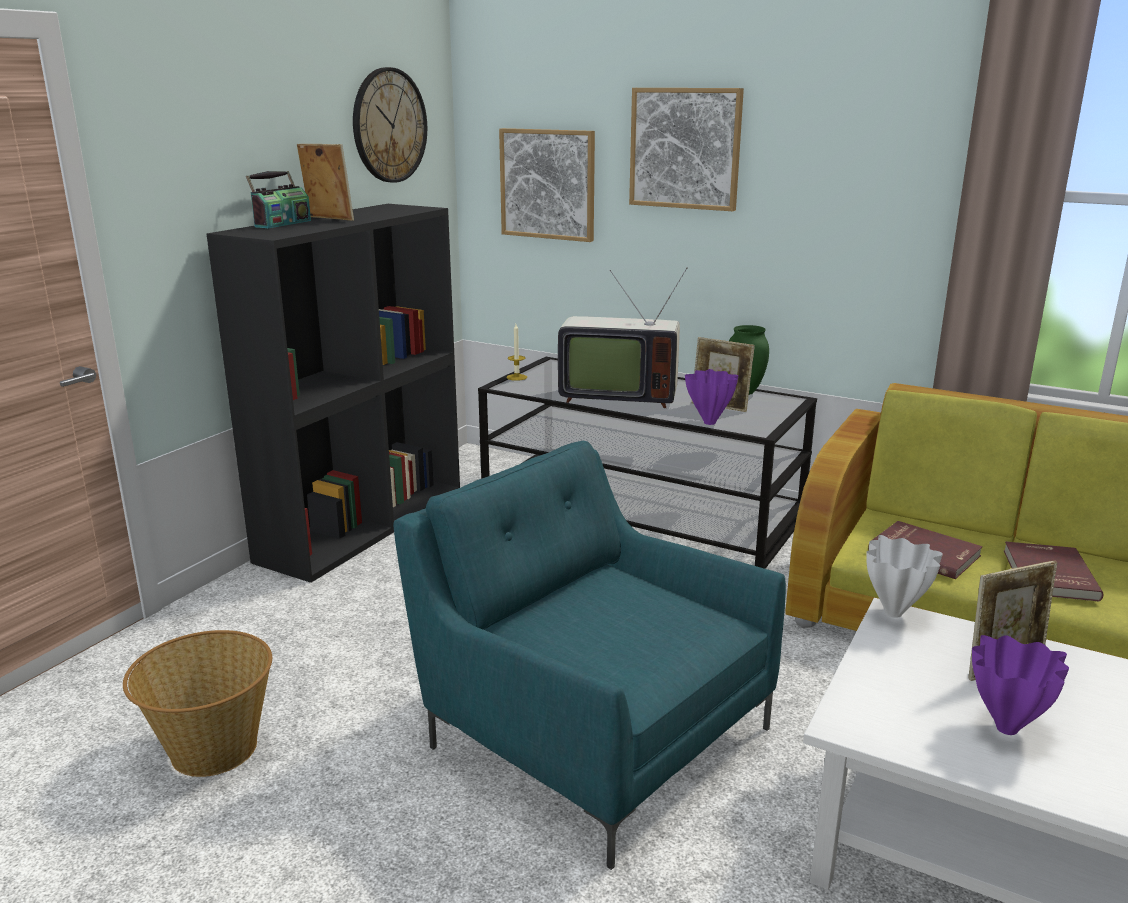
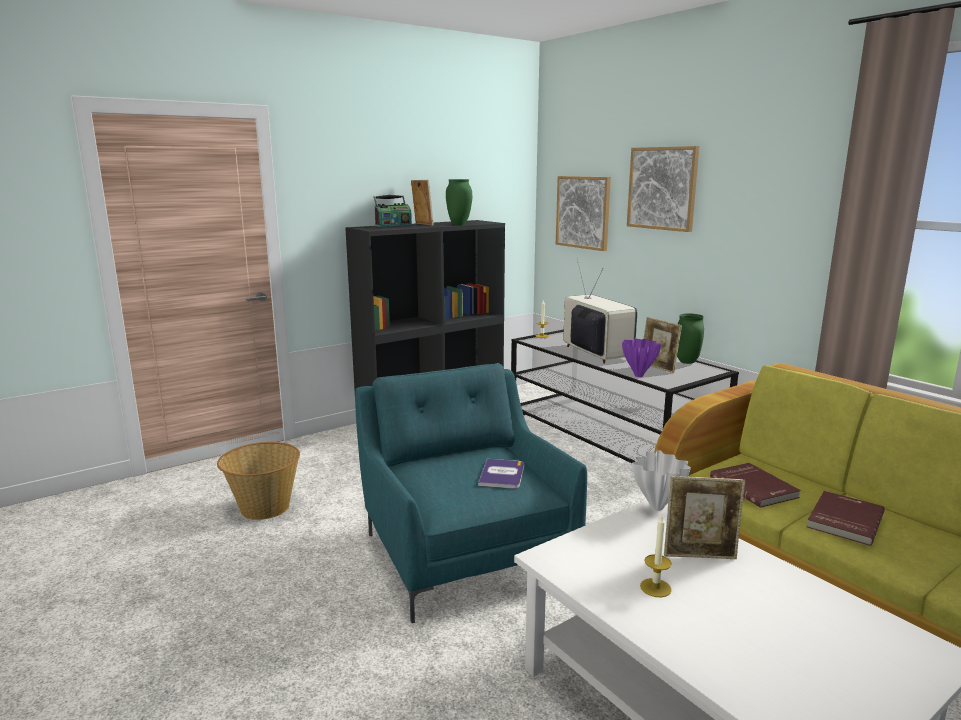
camera: 25 degrees right, 5 degrees down
wall clock [353,67,427,183] -> none
television [558,268,687,408] -> television turned 150 degrees counterclockwise [564,259,637,364]
purple vase [972,635,1069,735] -> candle [640,516,672,597]
none -> green vase [446,179,472,225]
none -> book [478,459,524,489]

